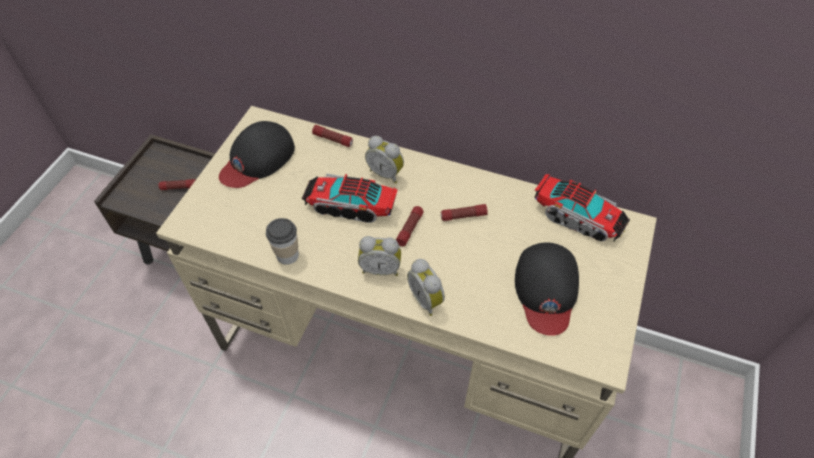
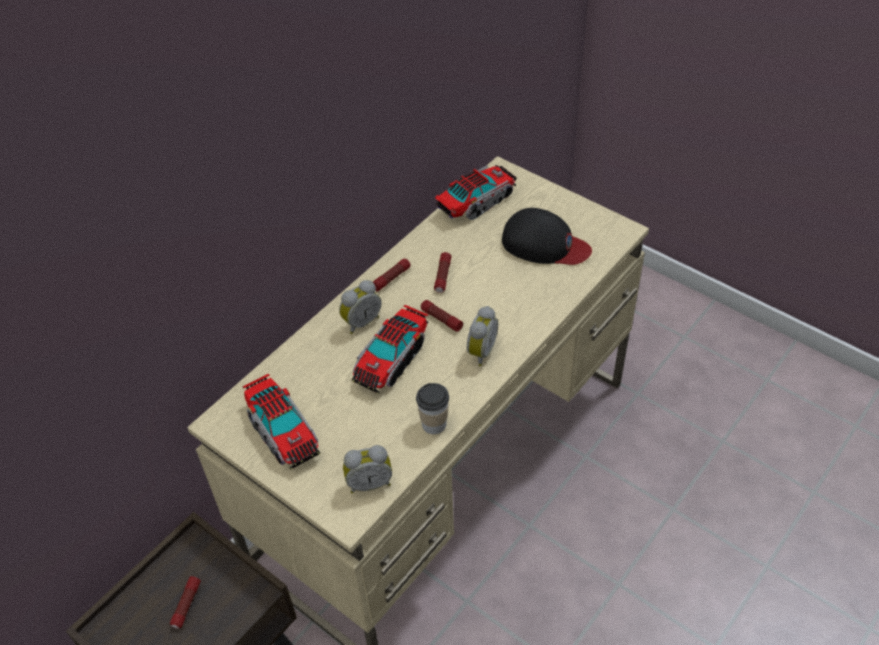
camera: 70 degrees left, 5 degrees down
black cap [219,121,295,188] -> toy truck [243,374,320,470]
flashlight [312,125,353,147] -> flashlight moved to [373,259,411,292]
alarm clock [407,259,445,316] -> alarm clock moved to [343,445,392,493]

